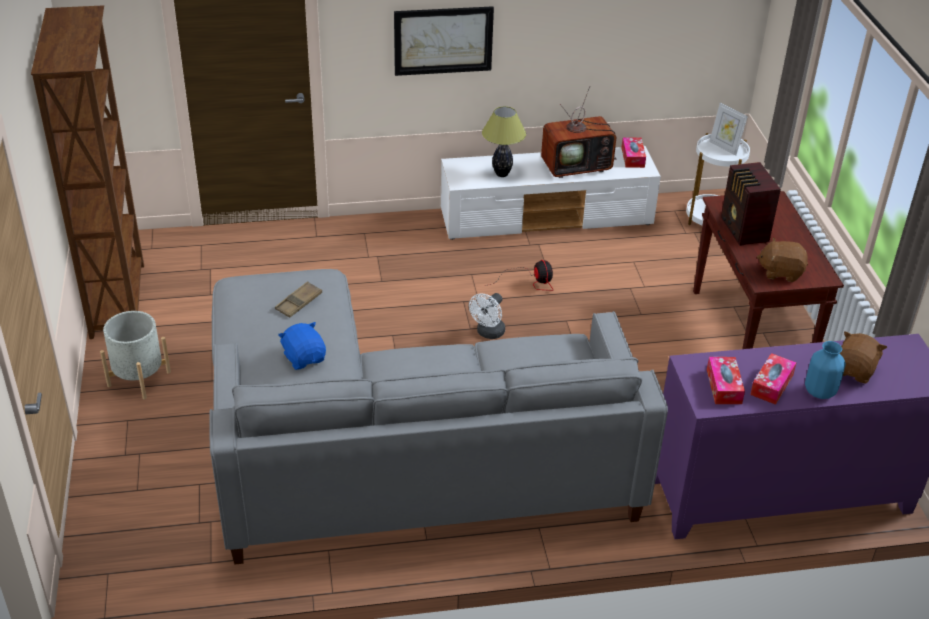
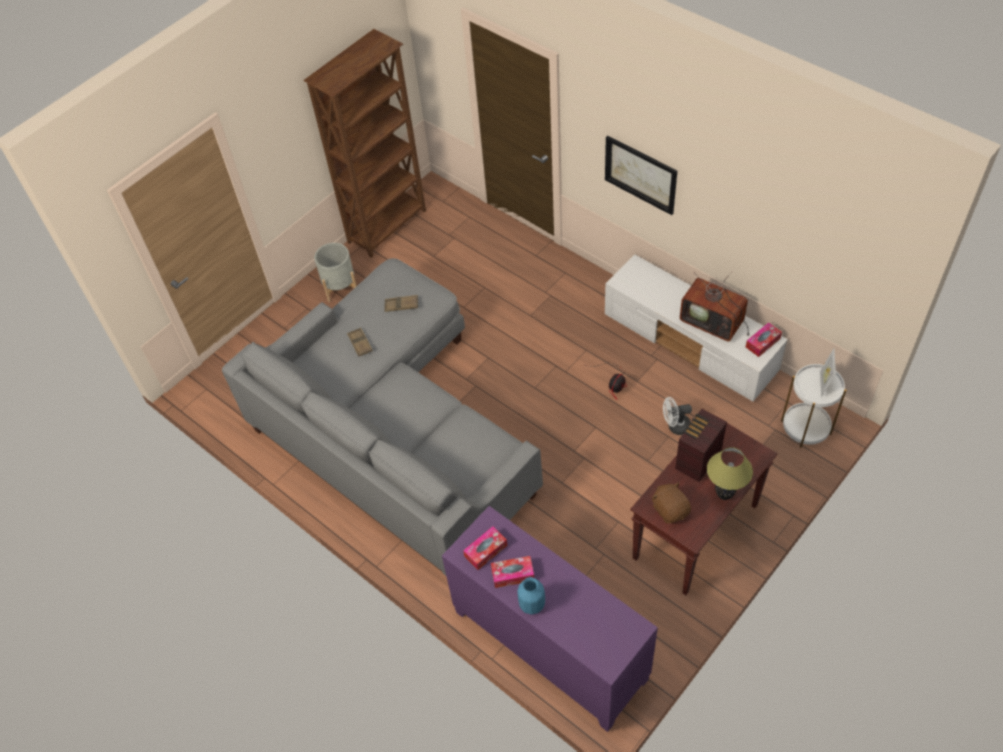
camera: 55 degrees right, 15 degrees up
blue plush toy [278,322,326,370] -> brown tray [347,327,373,357]
white fan [469,293,505,339] -> white fan moved to [663,397,692,435]
table lamp [482,106,526,177] -> table lamp moved to [707,447,753,500]
brown plush toy [839,331,887,384] -> none

